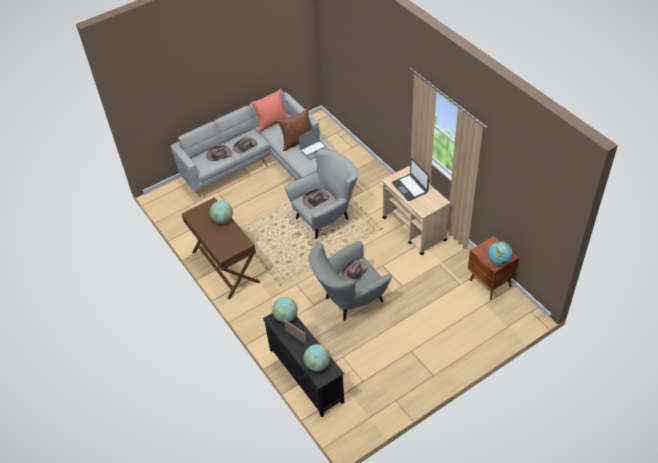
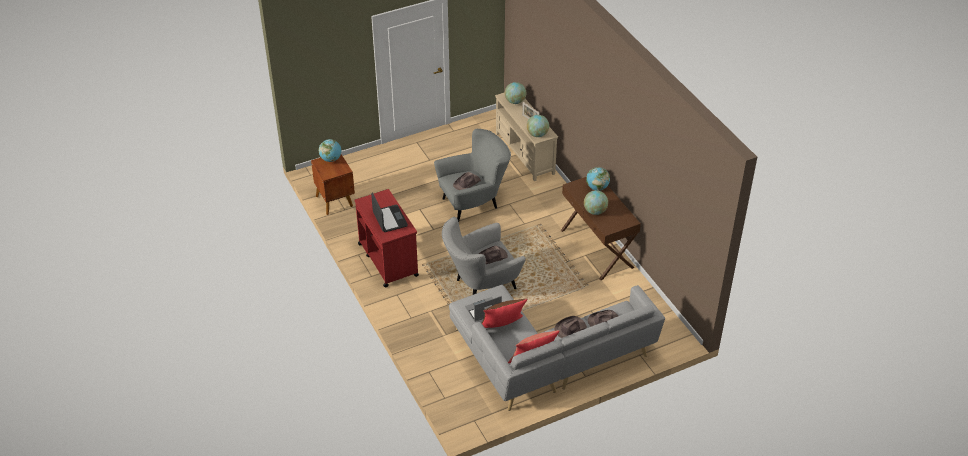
camera: 175 degrees left, 5 degrees down
black tv stand [263,313,344,417] -> beige tv stand [495,92,558,181]
beige cart [382,166,450,255] -> red cart [355,189,419,287]
none -> globe [586,167,610,191]

